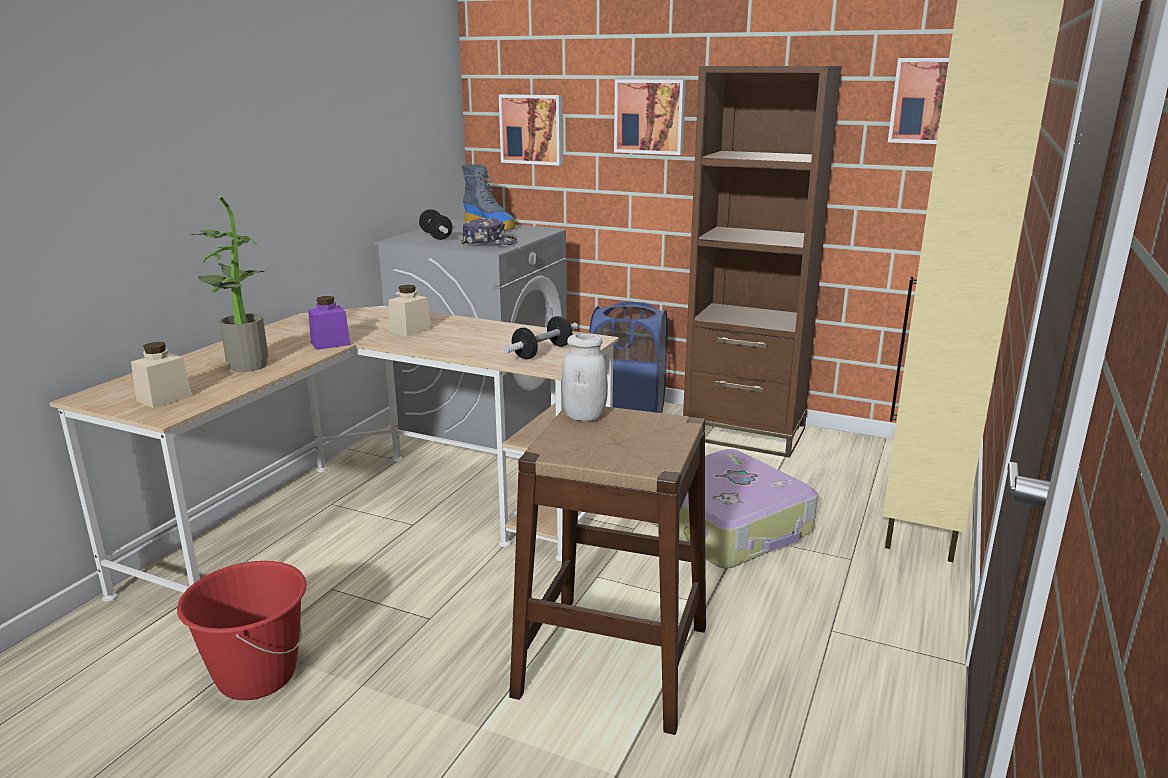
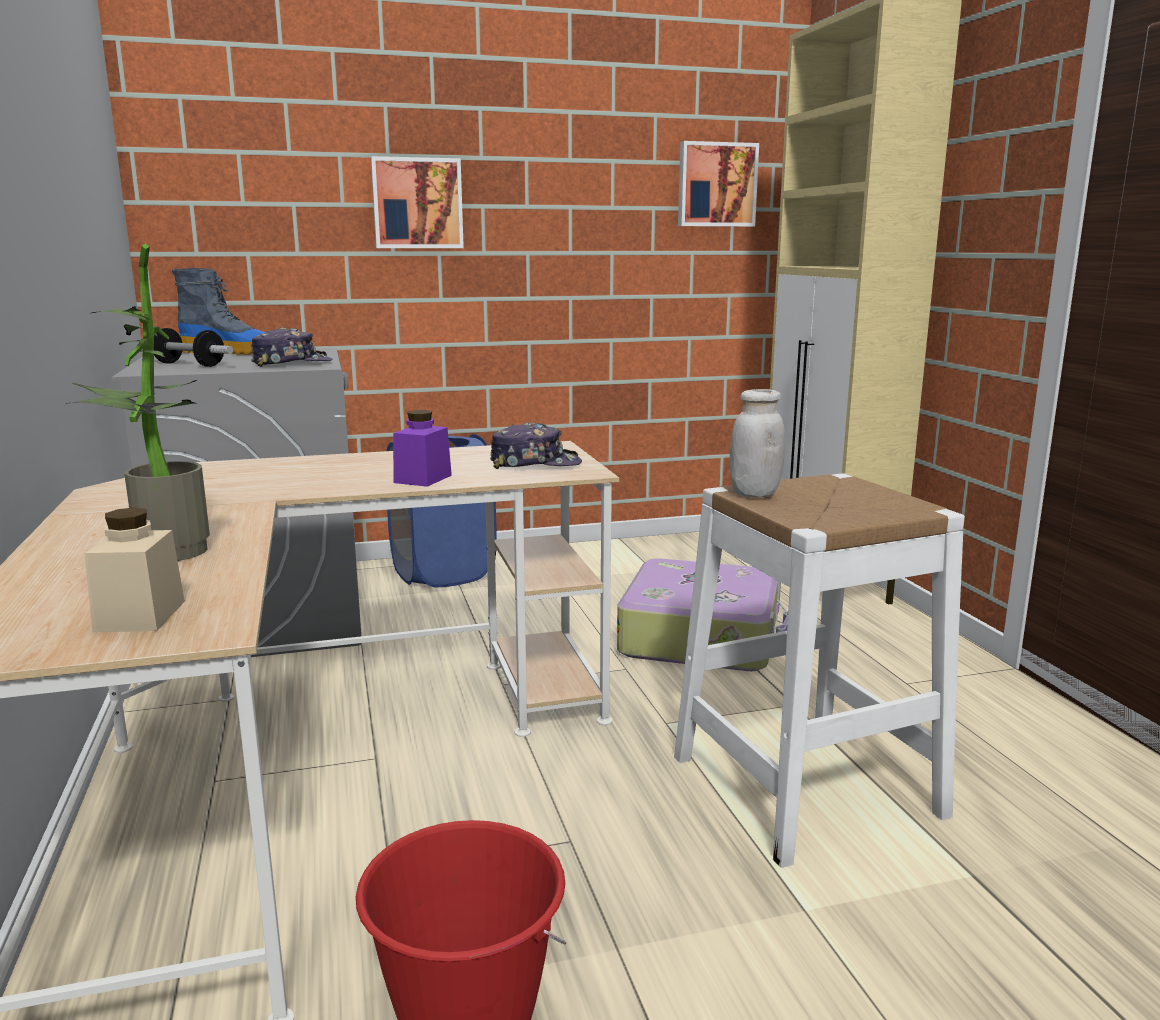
camera: 40 degrees left, 5 degrees down
purple jar [308,296,351,350] -> purple jar moved to [393,410,452,487]
beige jar [389,285,431,336] -> none
picture [499,94,563,166] -> none
dumbbell [504,316,578,359] -> cap [490,423,582,469]
brown stool [509,407,706,735] -> white stool [674,473,965,868]
brown bookcase [683,66,842,458] -> none

